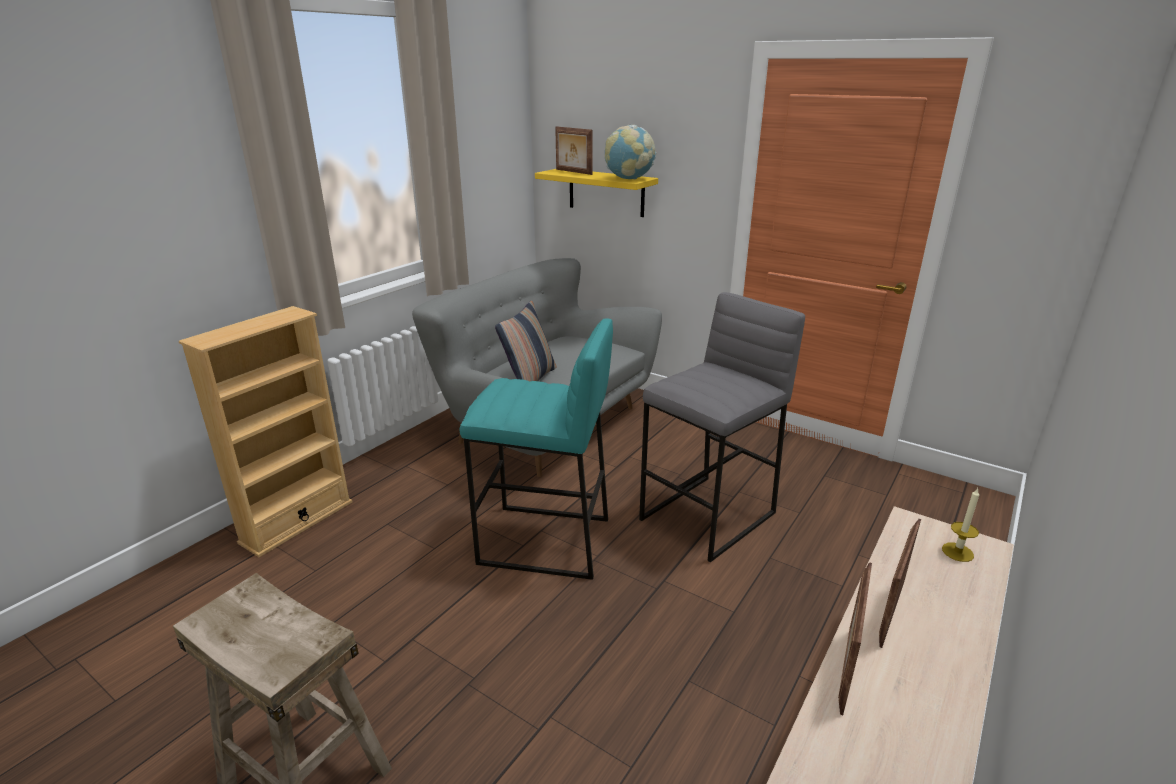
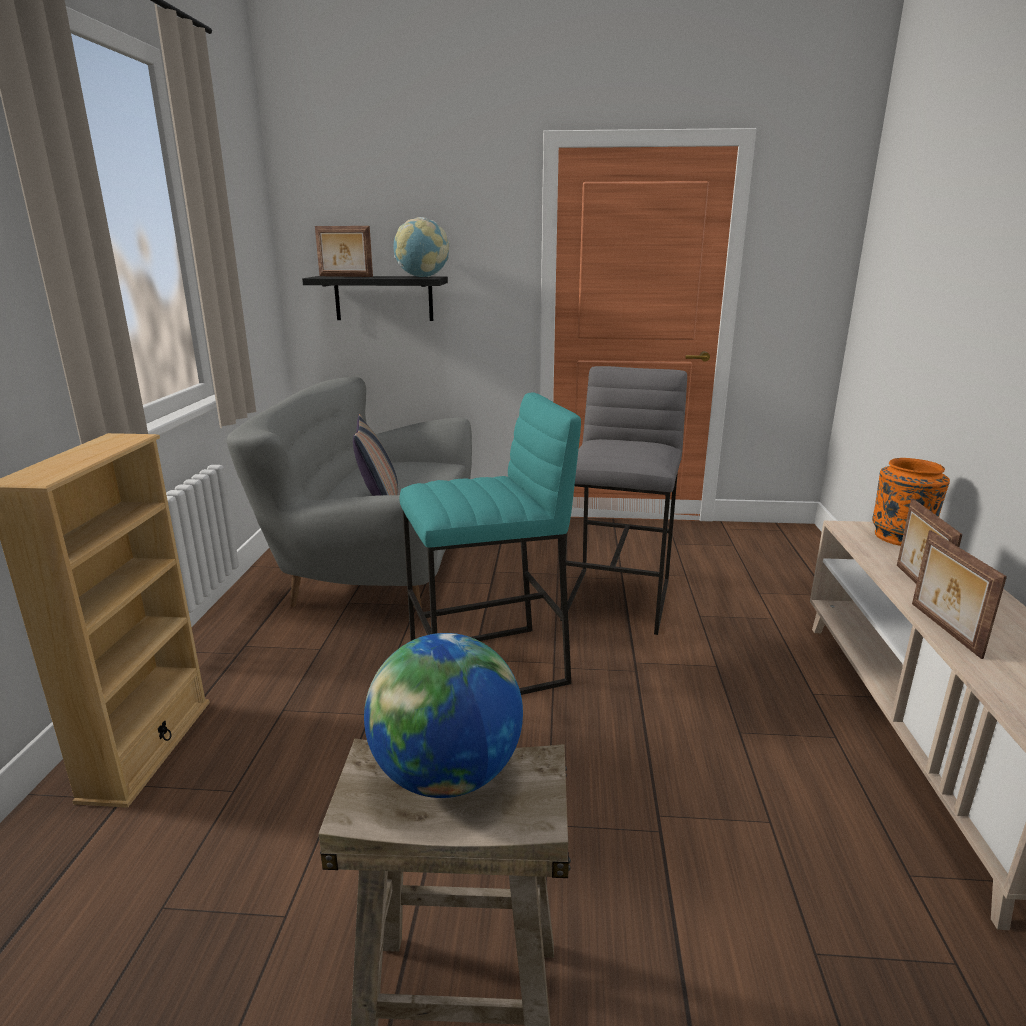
camera: 30 degrees left, 5 degrees down
yellow shelf [535,169,658,217] -> black shelf [302,276,448,321]
candle [942,488,979,562] -> orange vase [872,458,950,546]
none -> globe [364,633,523,798]

